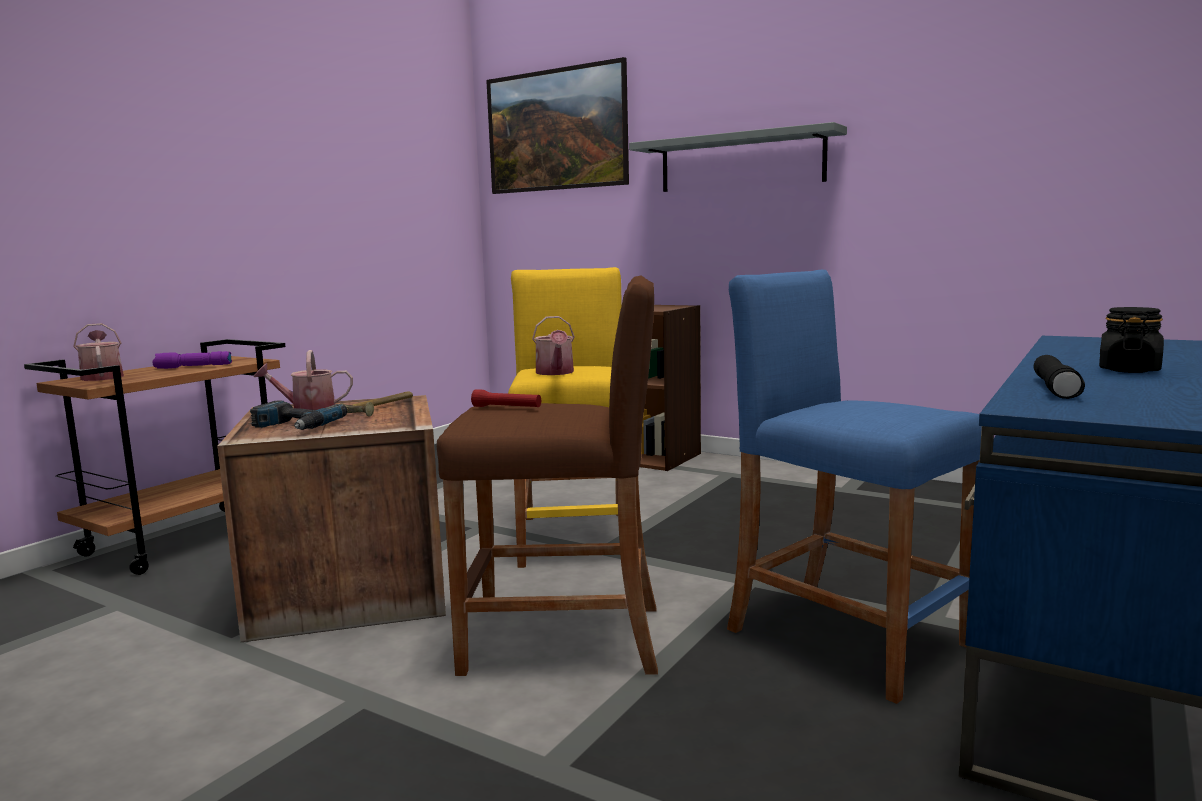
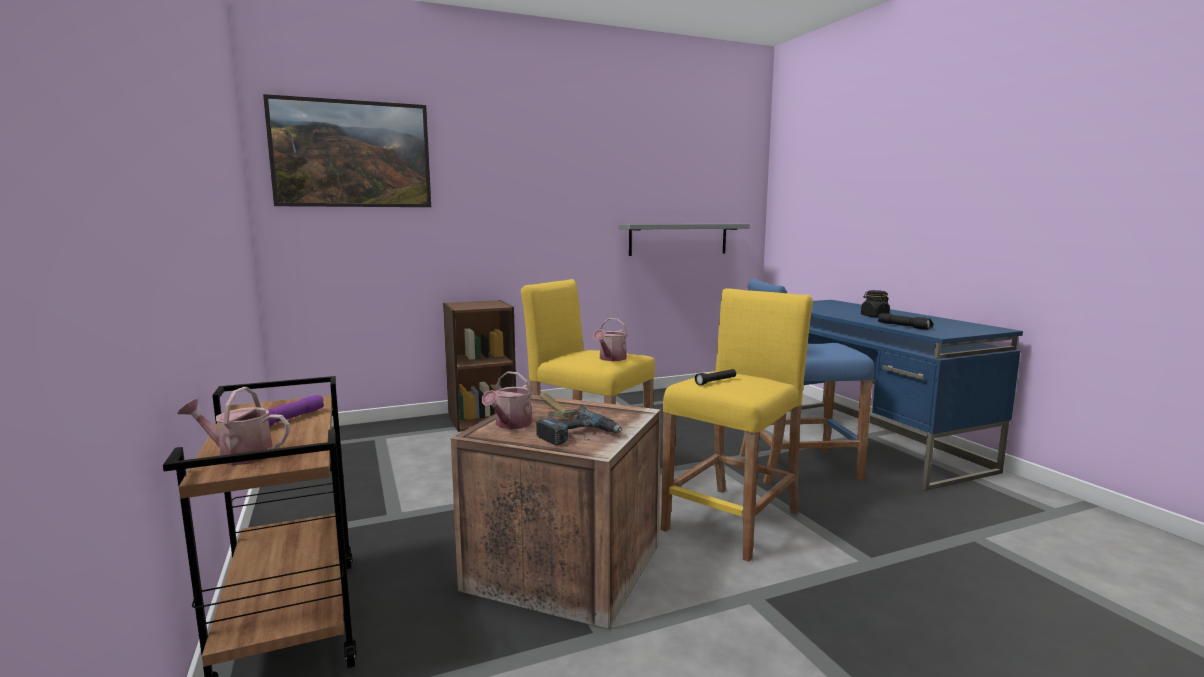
camera: 55 degrees left, 0 degrees up
brown stool [437,276,658,676] -> yellow stool [661,288,813,562]
red flashlight [471,389,541,407] -> black flashlight [695,369,736,385]
watering can [532,316,575,375] -> watering can turned 90 degrees clockwise [593,318,628,361]
grey shelf [629,122,847,192] -> grey shelf moved to [618,224,750,256]

